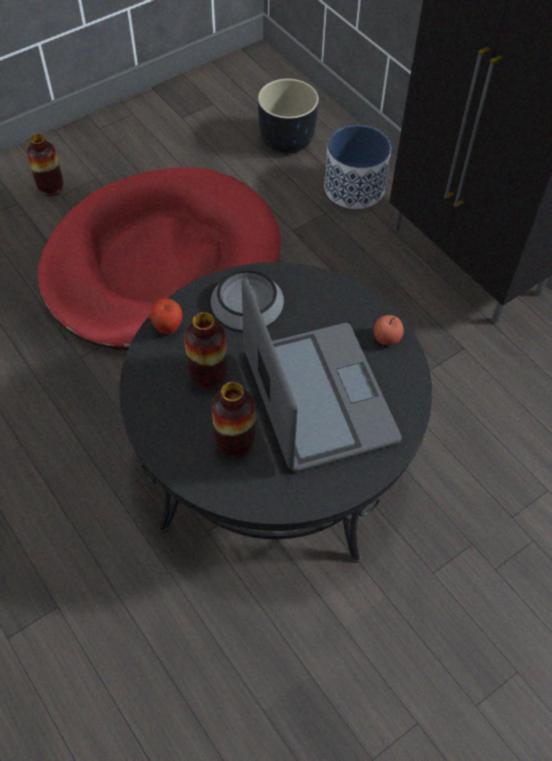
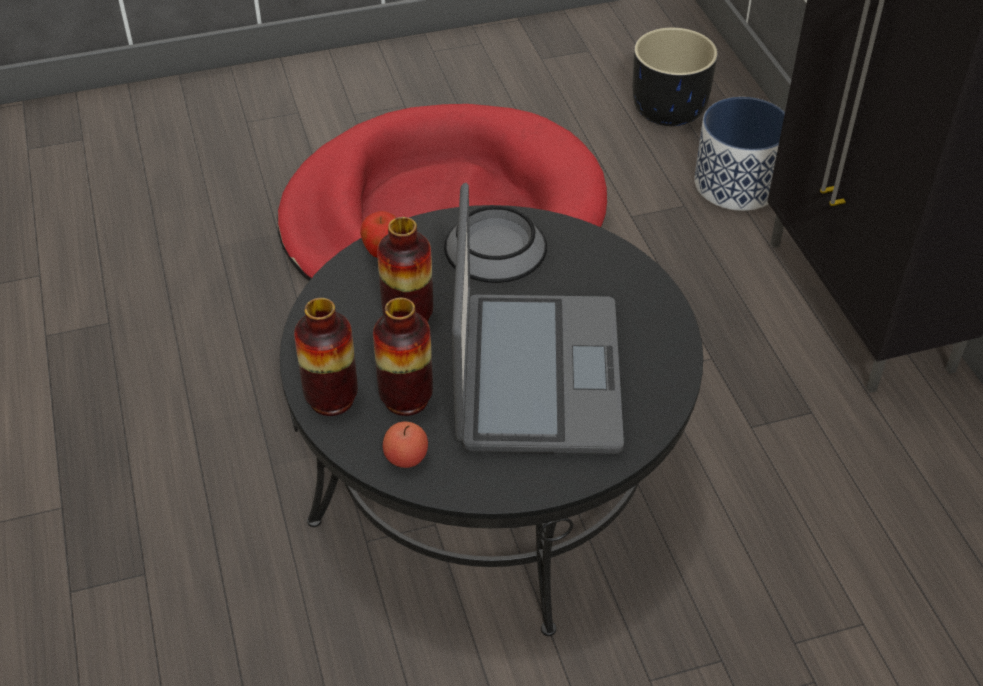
camera: 20 degrees right, 10 degrees down
vase [27,133,63,196] -> vase moved to [294,298,358,416]
apple [374,315,404,346] -> apple moved to [383,421,428,468]

